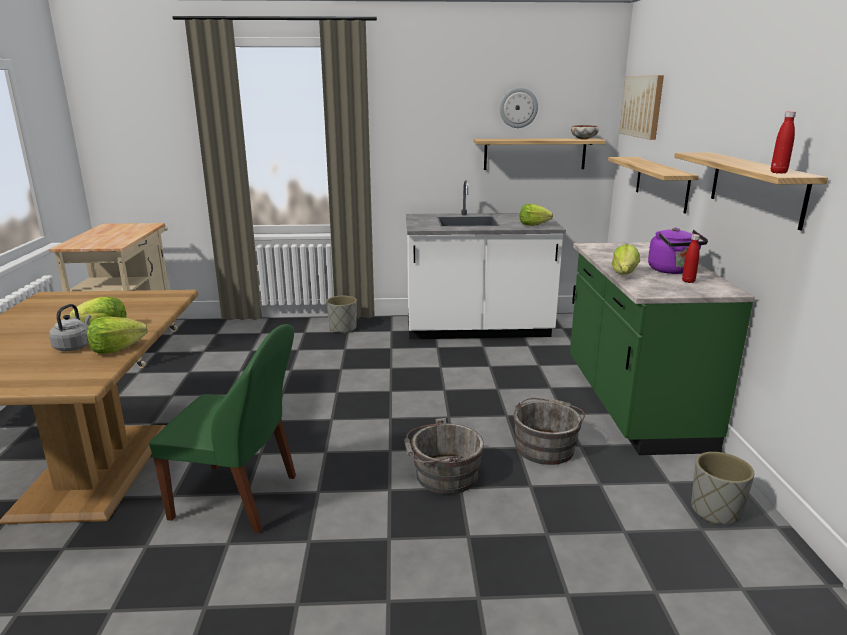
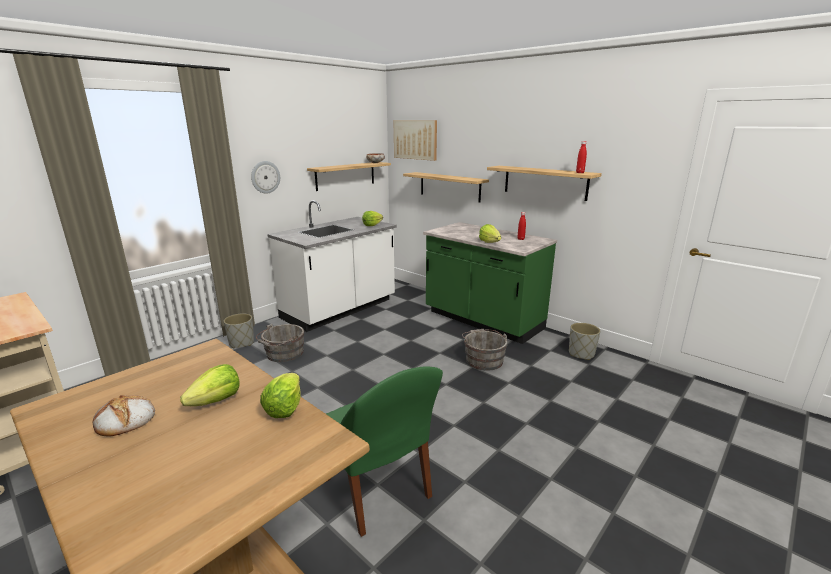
camera: 45 degrees left, 0 degrees up
grey kettle [49,304,91,351] -> none
green chair [149,324,296,533] -> green chair turned 90 degrees clockwise [326,366,443,537]
grey bucket [404,418,484,494] -> grey bucket moved to [256,324,305,362]
wall clock [500,87,538,128] -> wall clock moved to [251,161,280,194]
purple kettle [648,227,708,274] -> none
none -> bread [93,395,155,437]

